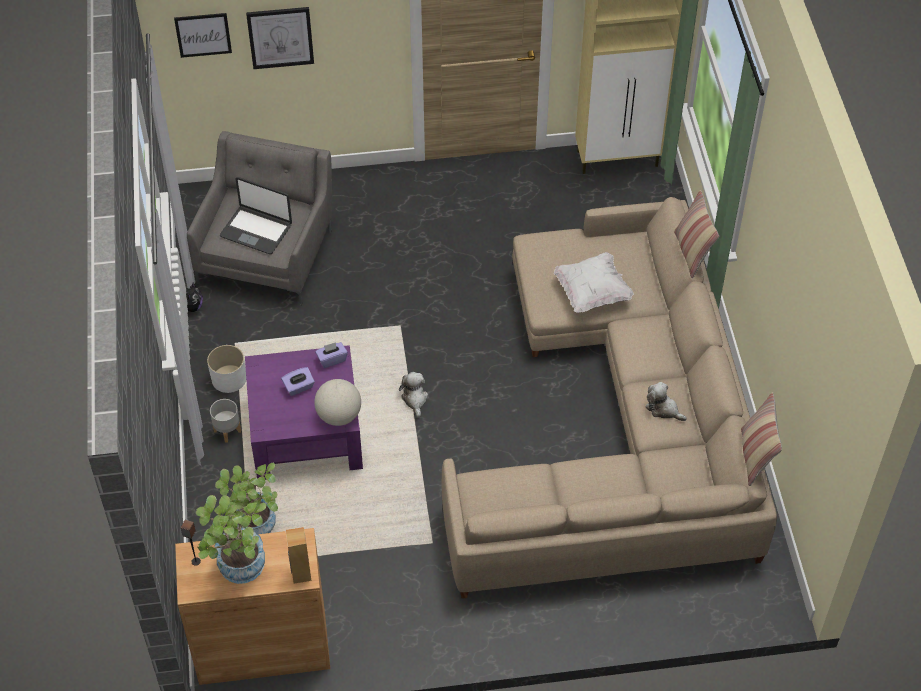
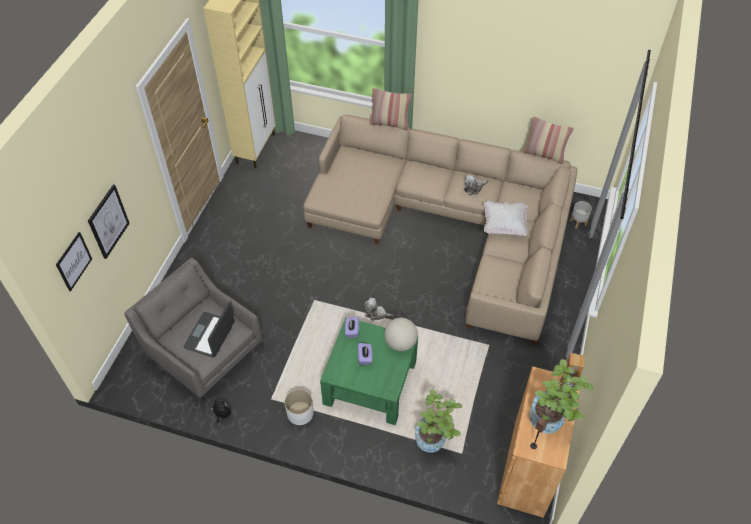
camera: 65 degrees left, 0 degrees up
grey planter [210,399,241,442] -> grey planter moved to [570,201,592,229]
laptop [220,177,292,254] -> laptop turned 150 degrees clockwise [183,302,234,357]
purple coffee table [245,345,363,480] -> green coffee table [320,317,418,425]
white pillow [554,252,634,313] -> white pillow moved to [484,201,528,236]

